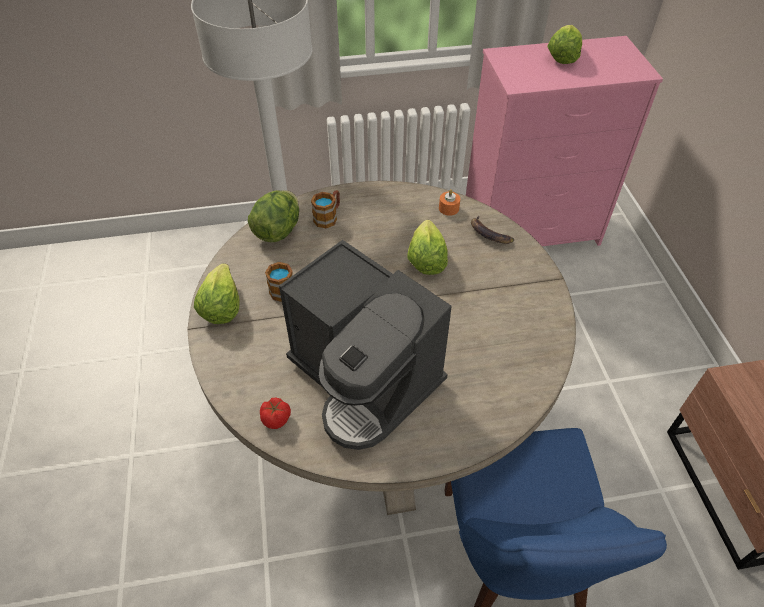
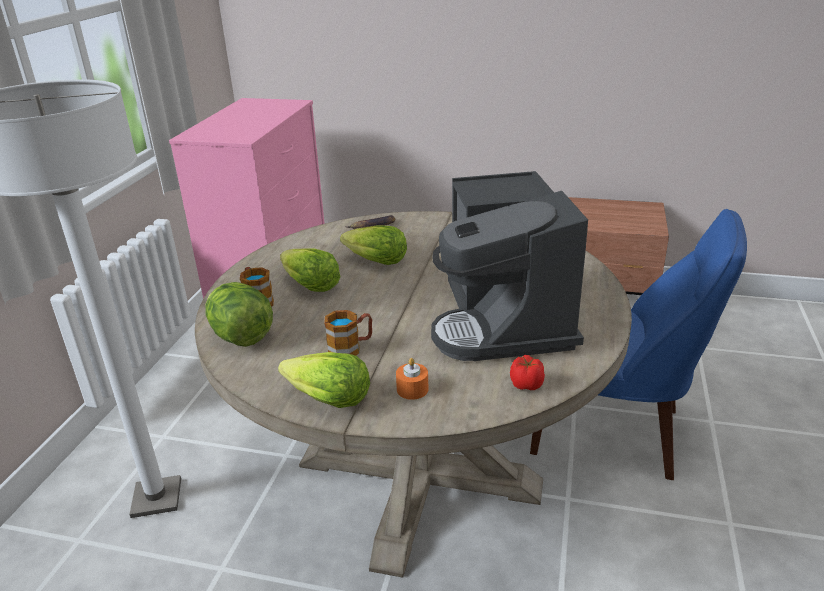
camera: 65 degrees left, 20 degrees down
coffee machine [279,240,451,450] -> coffee machine turned 105 degrees clockwise [431,171,588,361]
orange candle [439,189,460,216] -> orange candle moved to [396,358,429,400]
lettuce [547,25,582,64] -> lettuce moved to [280,248,340,292]

